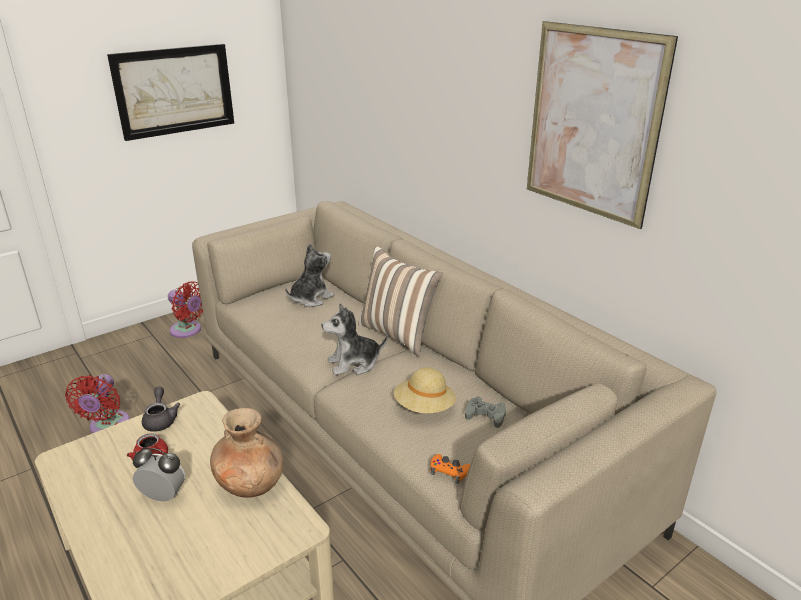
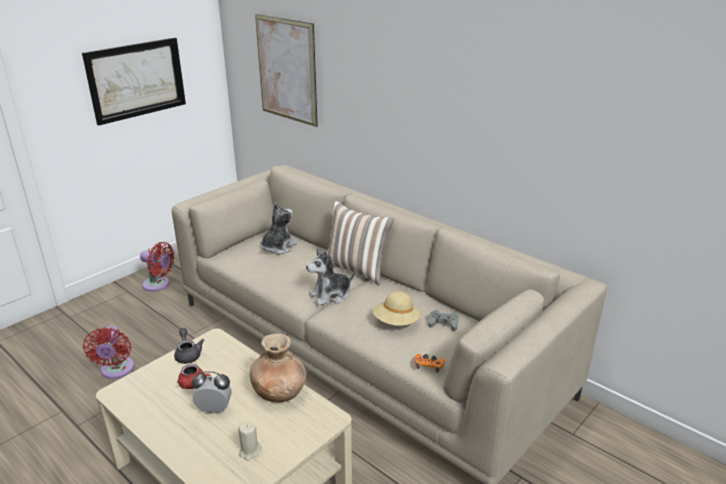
camera: 10 degrees left, 0 degrees up
picture [527,21,678,229] -> picture moved to [255,14,318,127]
none -> beige candle [238,422,261,461]

